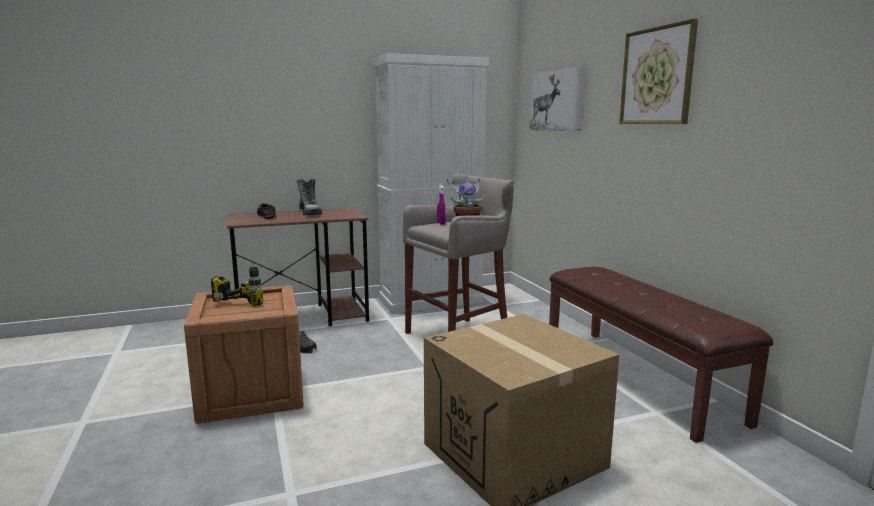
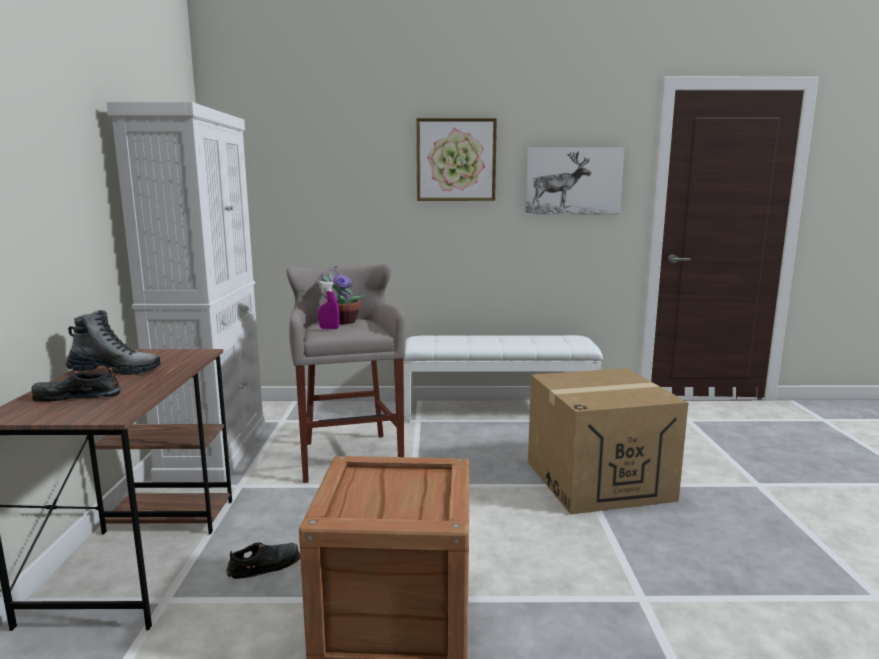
camera: 70 degrees left, 0 degrees up
power drill [211,262,264,306] -> none
picture [530,67,584,131] -> picture moved to [525,148,624,214]
brown bench [549,267,774,443] -> white bench [403,335,603,422]

